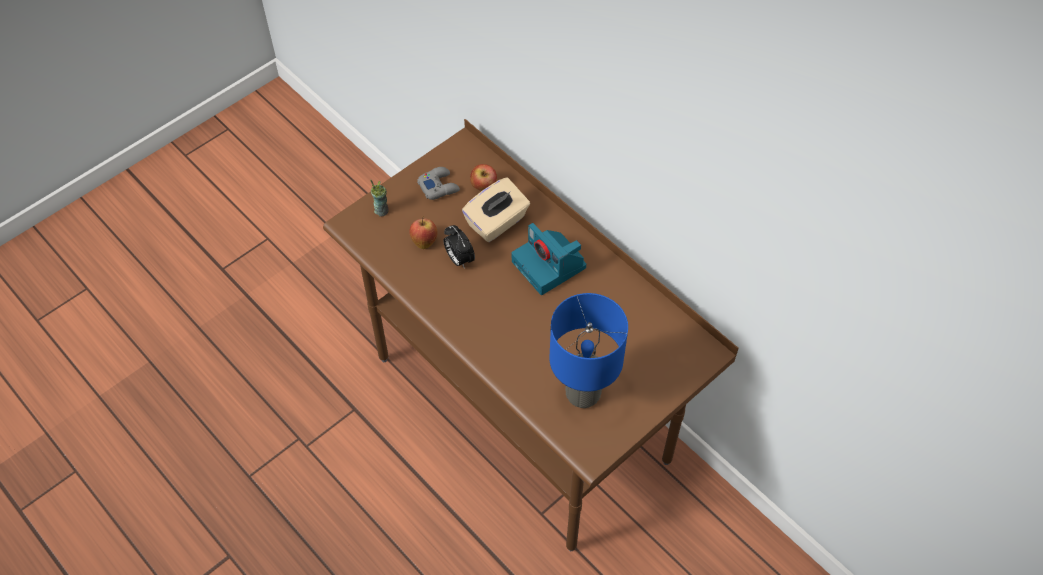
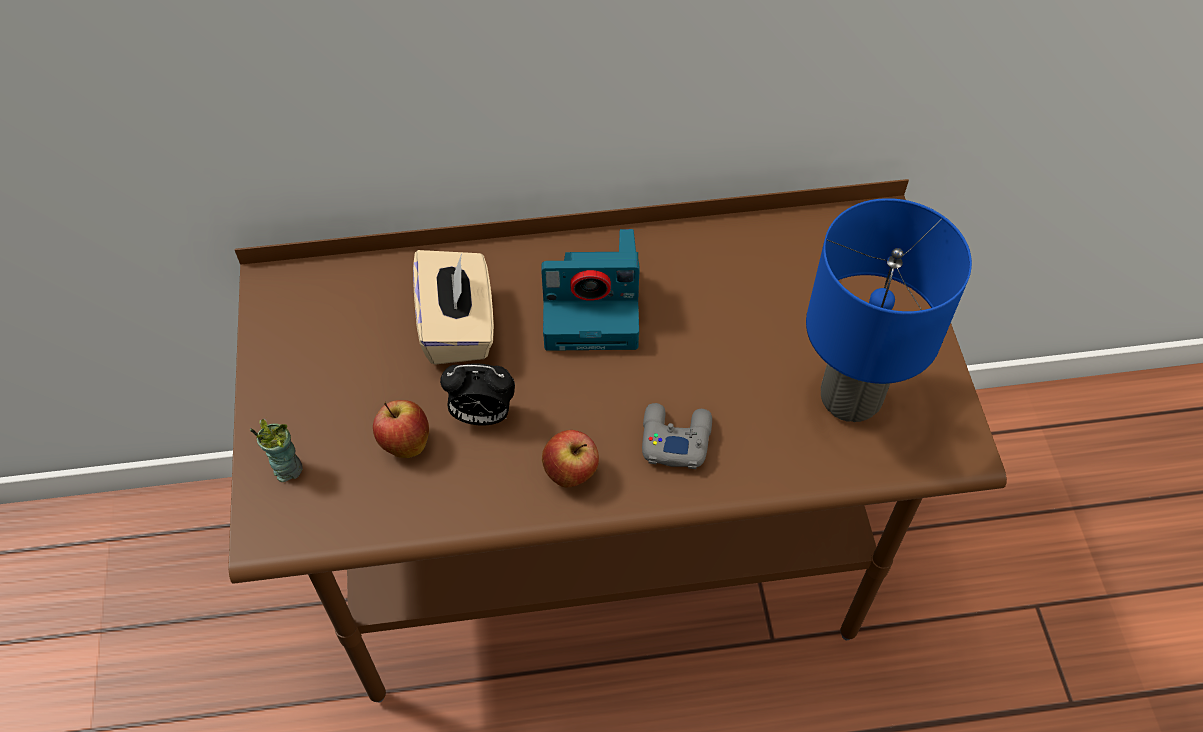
camera: 55 degrees left, 0 degrees up
grey game controller [417,167,460,200] -> grey game controller moved to [642,403,712,469]
apple [470,164,497,191] -> apple moved to [542,430,599,488]

